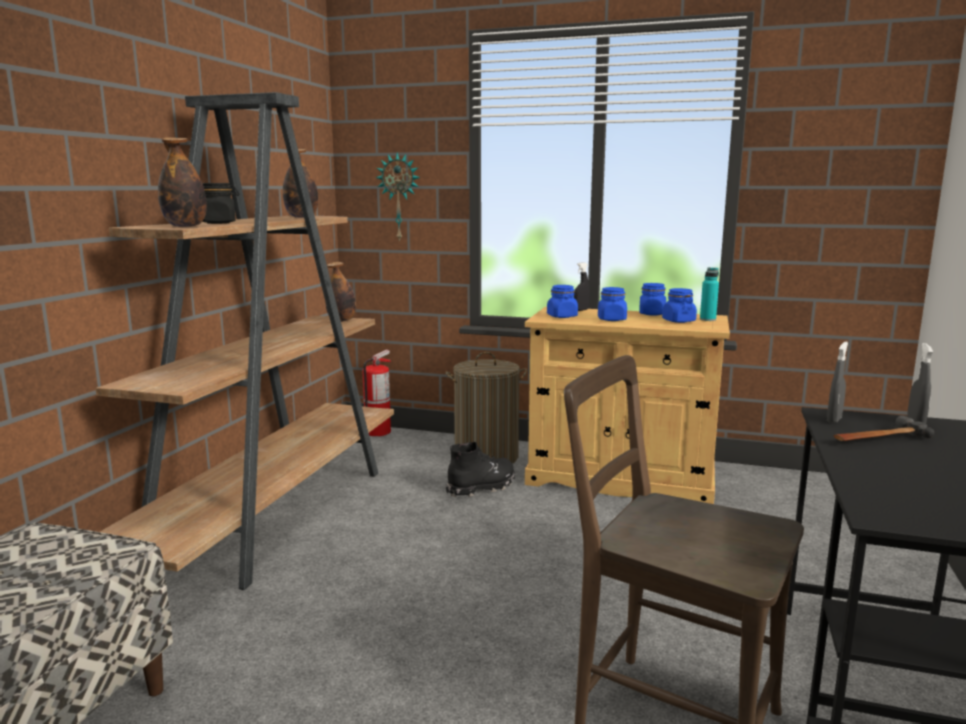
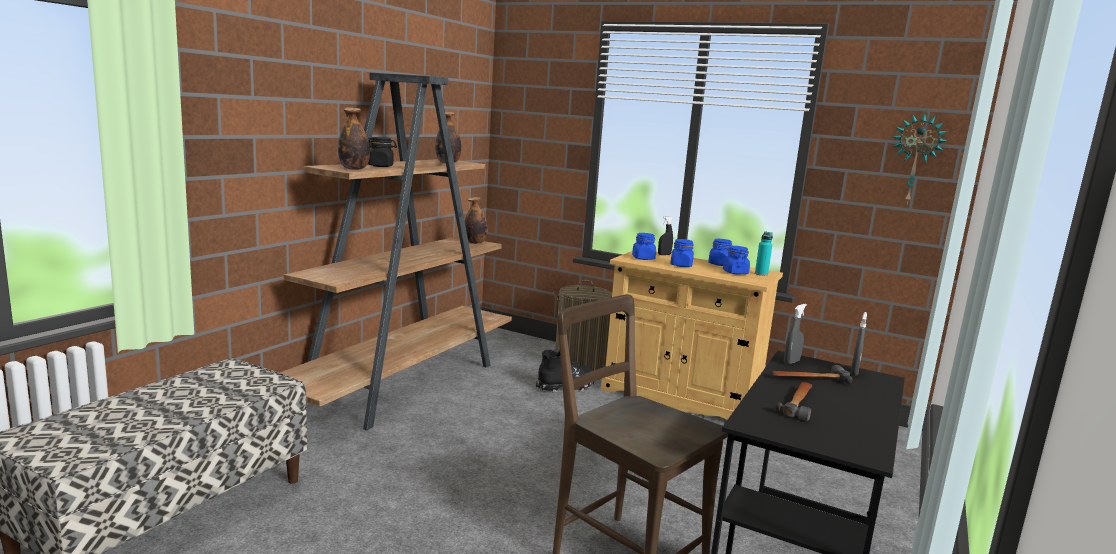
camera: 10 degrees right, 0 degrees up
fire extinguisher [362,350,391,436] -> none
wall clock [375,152,420,242] -> wall clock moved to [892,114,948,204]
none -> hammer [775,382,812,421]

